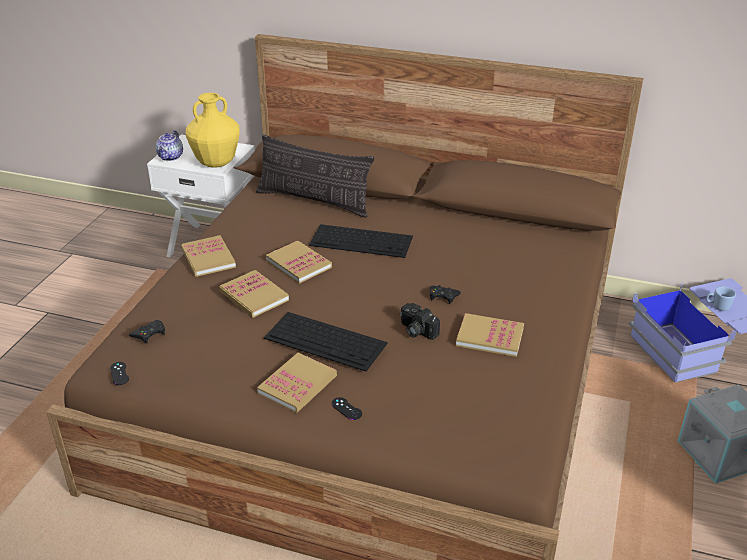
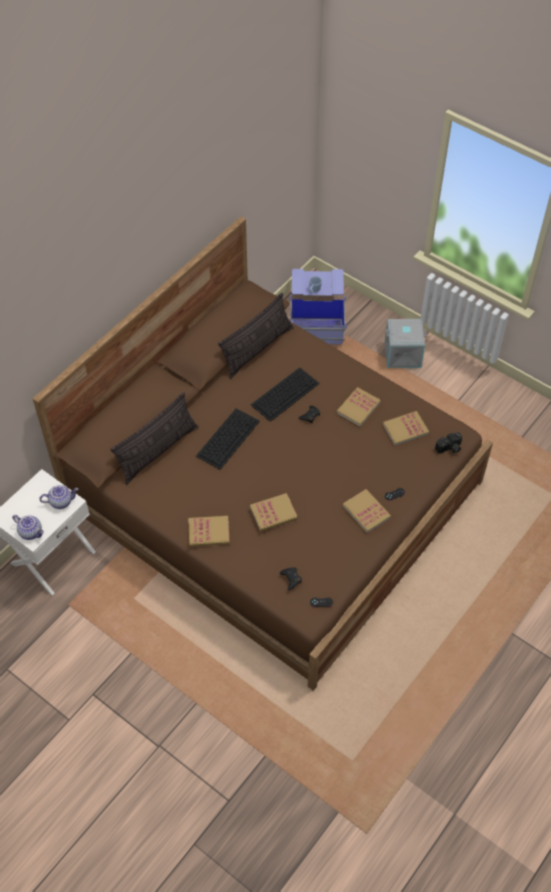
camera: 70 degrees left, 20 degrees up
yellow vase [186,93,240,168] -> teapot [40,485,79,509]
keyboard [264,312,388,372] -> keyboard moved to [251,368,320,422]
book [266,240,332,284] -> book moved to [383,411,429,446]
camera [400,303,440,340] -> camera moved to [435,432,462,453]
none -> pillow [218,293,294,379]

